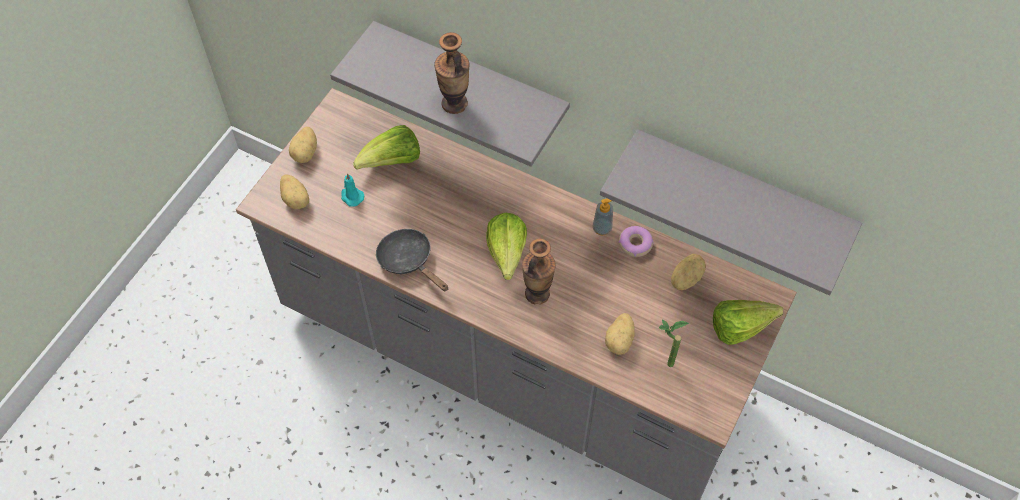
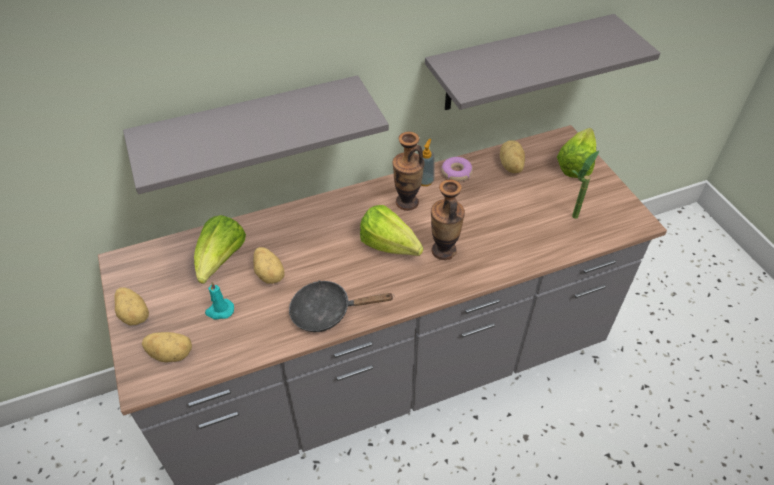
camera: 50 degrees left, 10 degrees down
vase [434,32,469,114] -> vase moved to [392,132,424,211]
potato [605,313,635,355] -> potato moved to [253,247,285,284]

